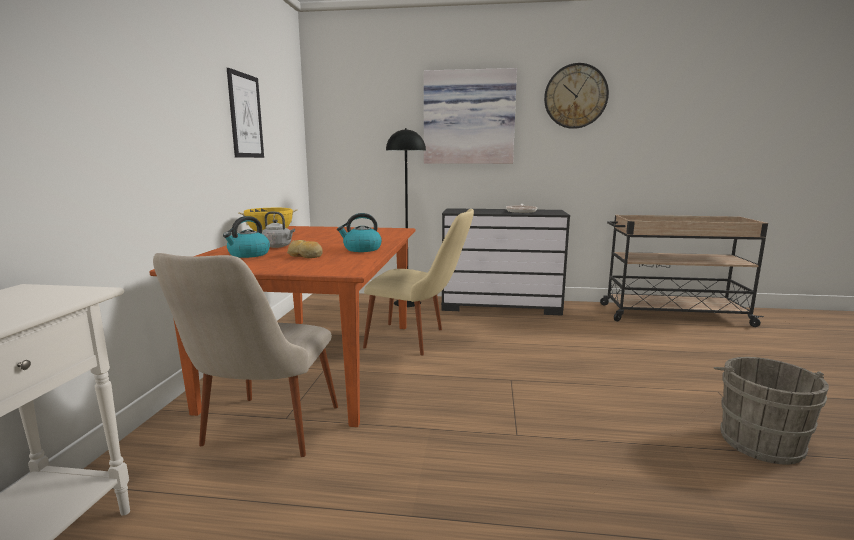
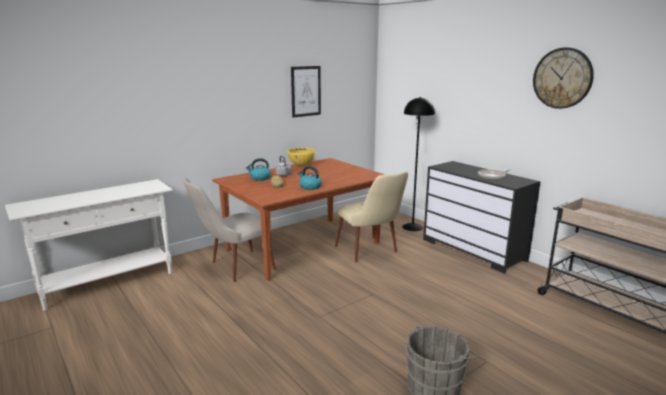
camera: 45 degrees right, 5 degrees up
picture [424,68,517,164] -> none

